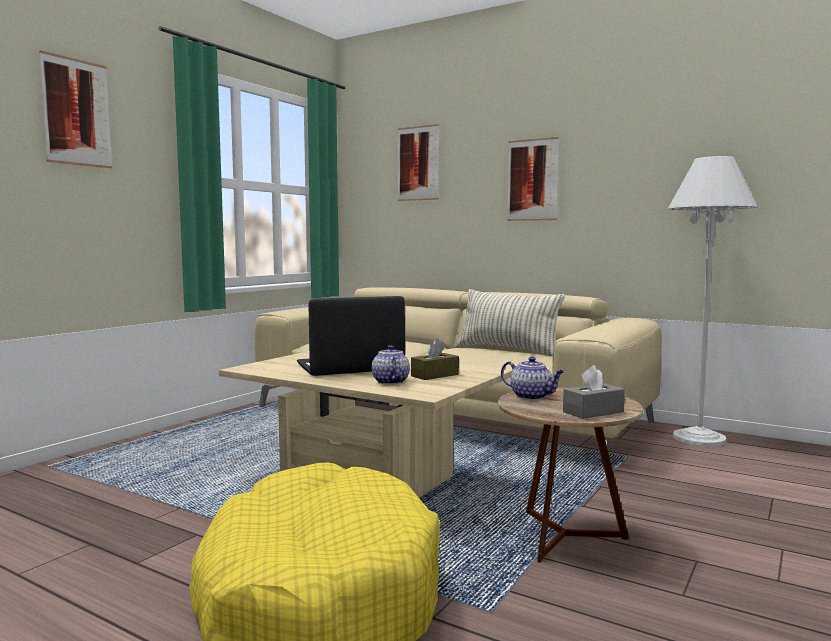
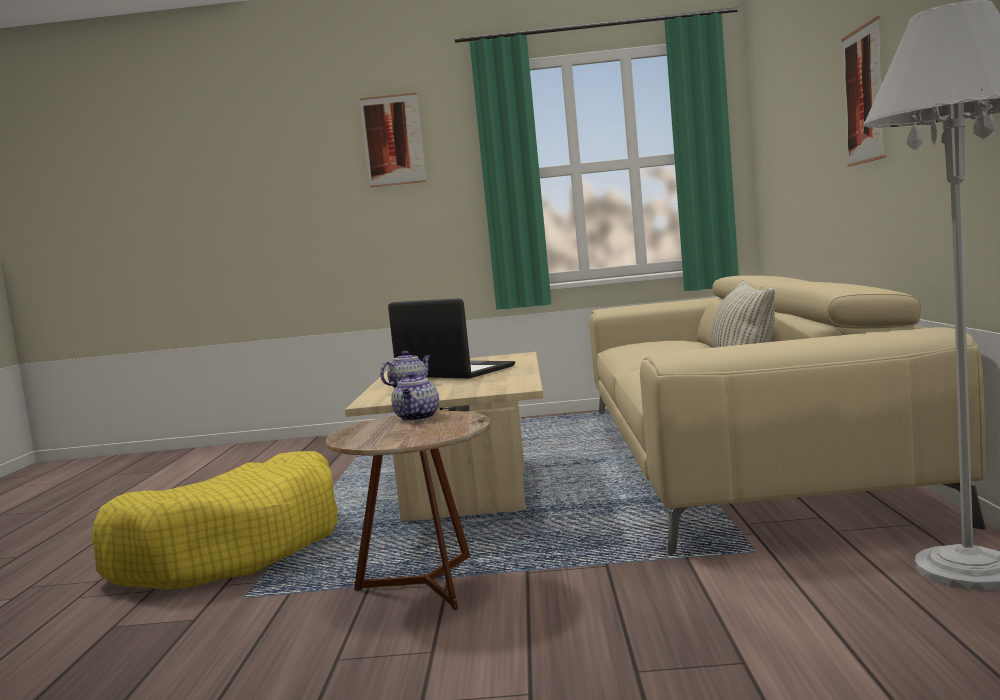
camera: 60 degrees right, 0 degrees up
picture [398,124,439,201] -> none
brown tissue box [411,339,459,380] -> none
grey tissue box [563,365,625,419] -> none

